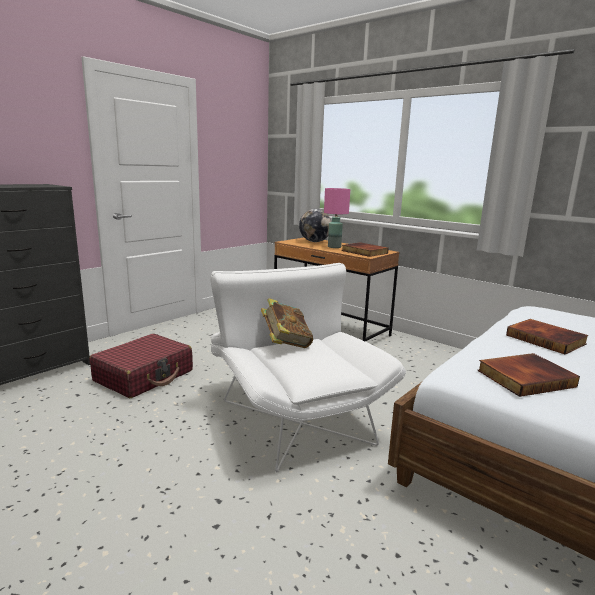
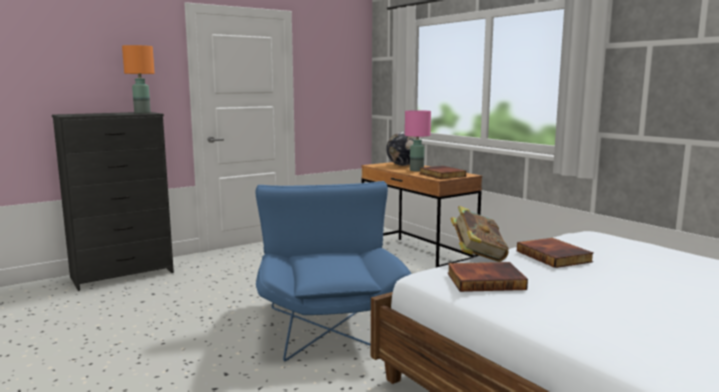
camera: 15 degrees right, 5 degrees down
red suitcase [89,334,193,398] -> none
white armchair [210,263,406,473] -> blue armchair [255,181,412,361]
book [261,298,313,348] -> book moved to [451,206,508,262]
none -> orange table lamp [122,45,155,114]

